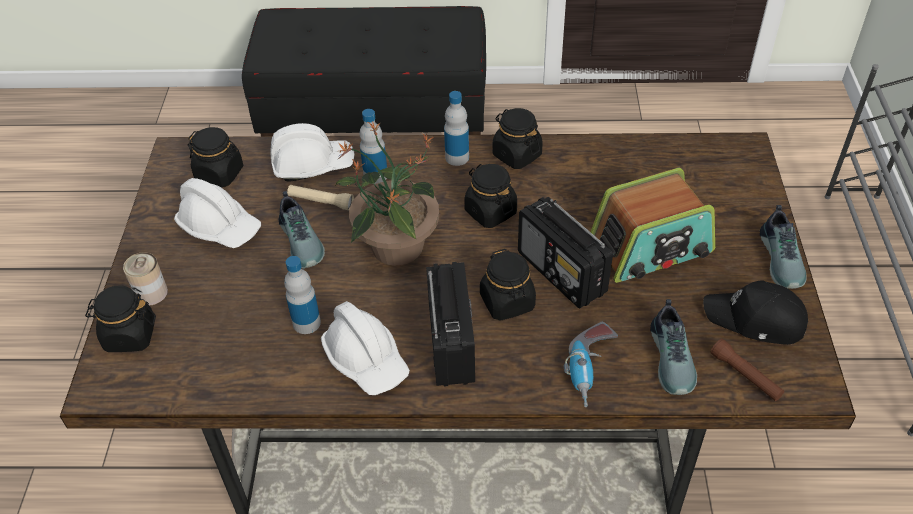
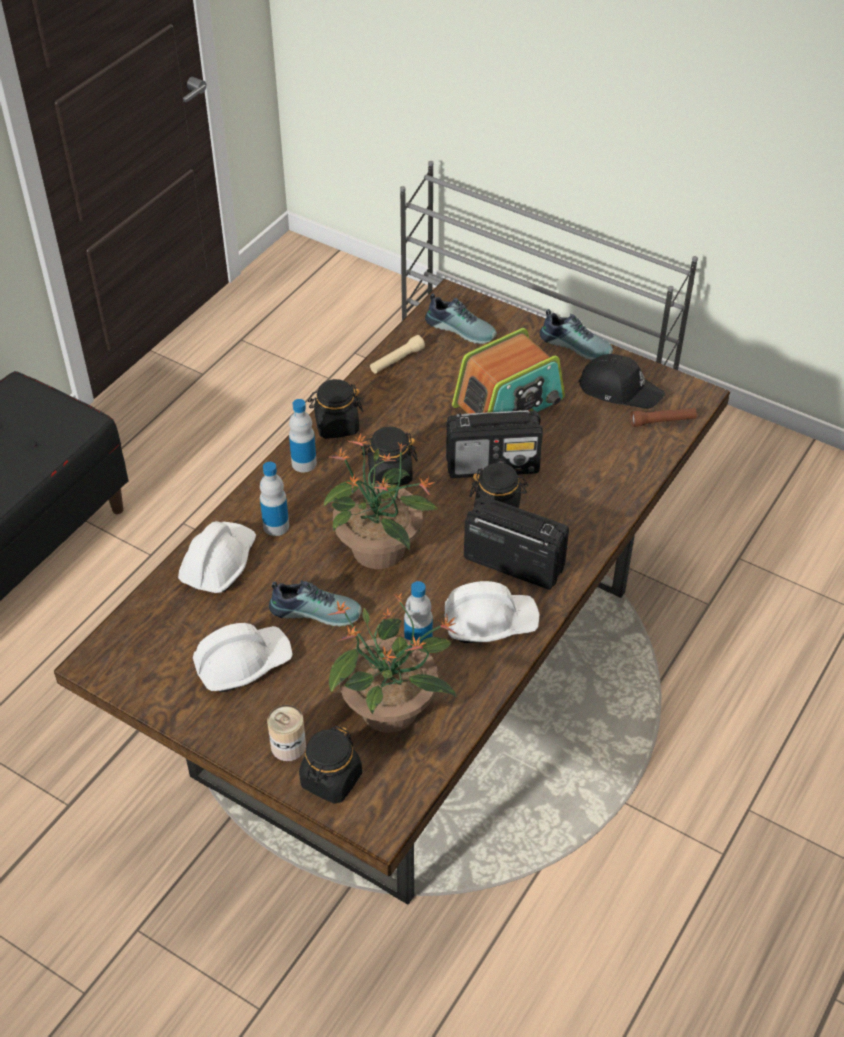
camera: 60 degrees left, 0 degrees up
black jar [188,127,243,188] -> none
beige flashlight [287,185,354,210] -> beige flashlight moved to [370,335,425,374]
power drill [564,322,618,407] -> none
radio [590,168,715,283] -> radio turned 45 degrees clockwise [452,328,565,414]
shoe [650,299,697,395] -> shoe moved to [425,294,497,344]
black cap [703,280,808,345] -> black cap turned 120 degrees counterclockwise [578,354,665,409]
none -> potted plant [328,592,457,733]

